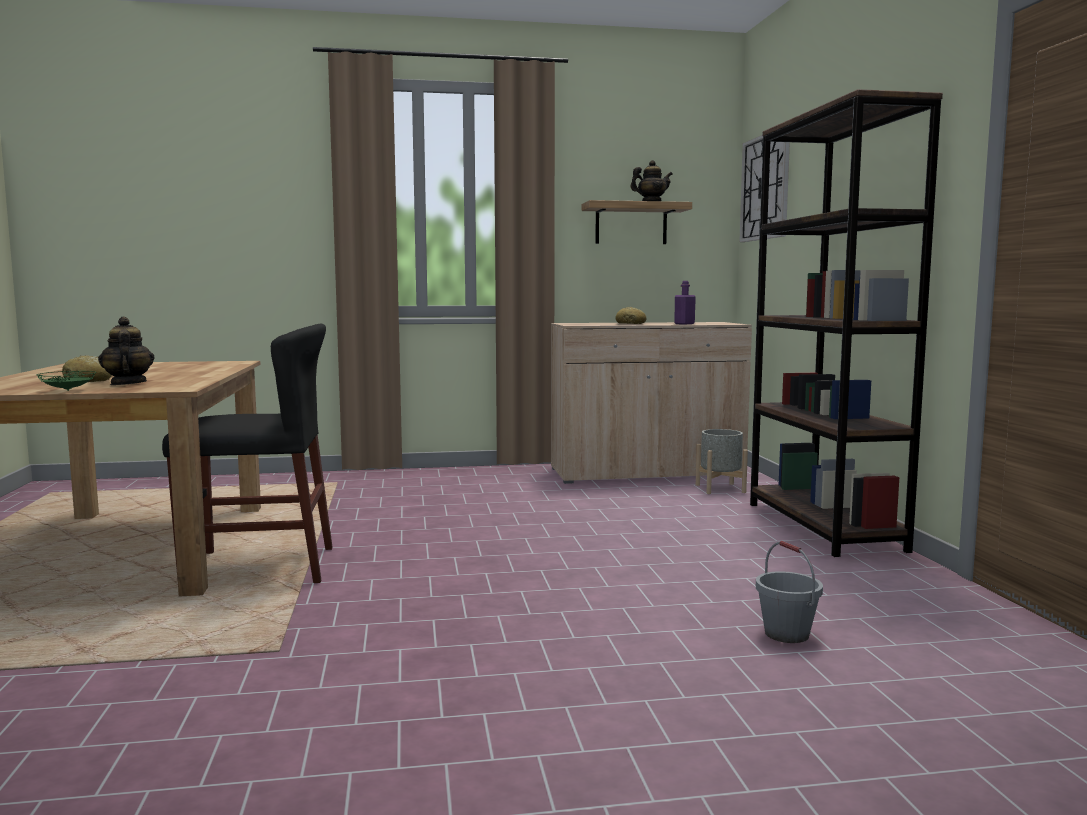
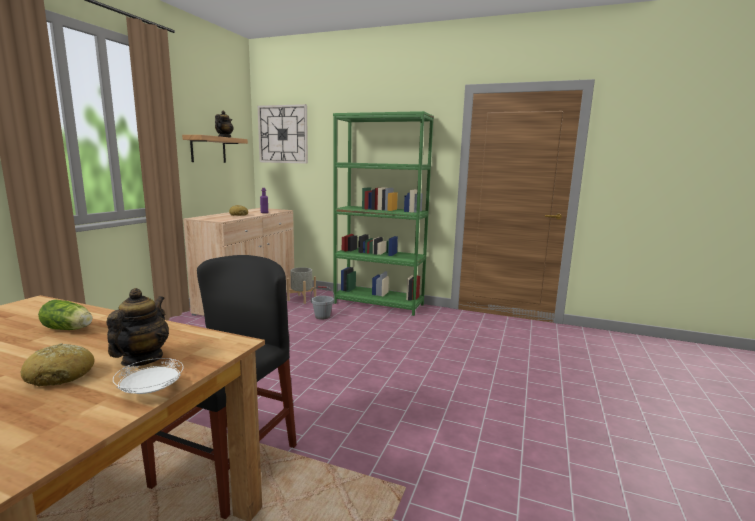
camera: 60 degrees left, 5 degrees up
green plate [37,371,96,391] -> white plate [113,358,184,394]
teapot [98,316,155,385] -> teapot turned 90 degrees clockwise [107,288,169,367]
brown bookcase [750,89,943,557] -> green bookcase [333,111,434,316]
grey bucket [756,541,823,643] -> grey bucket moved to [311,286,335,320]
none -> lettuce [38,299,92,330]

